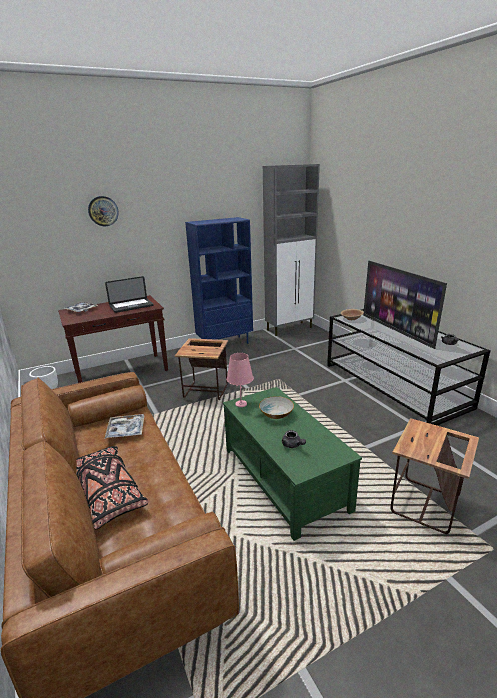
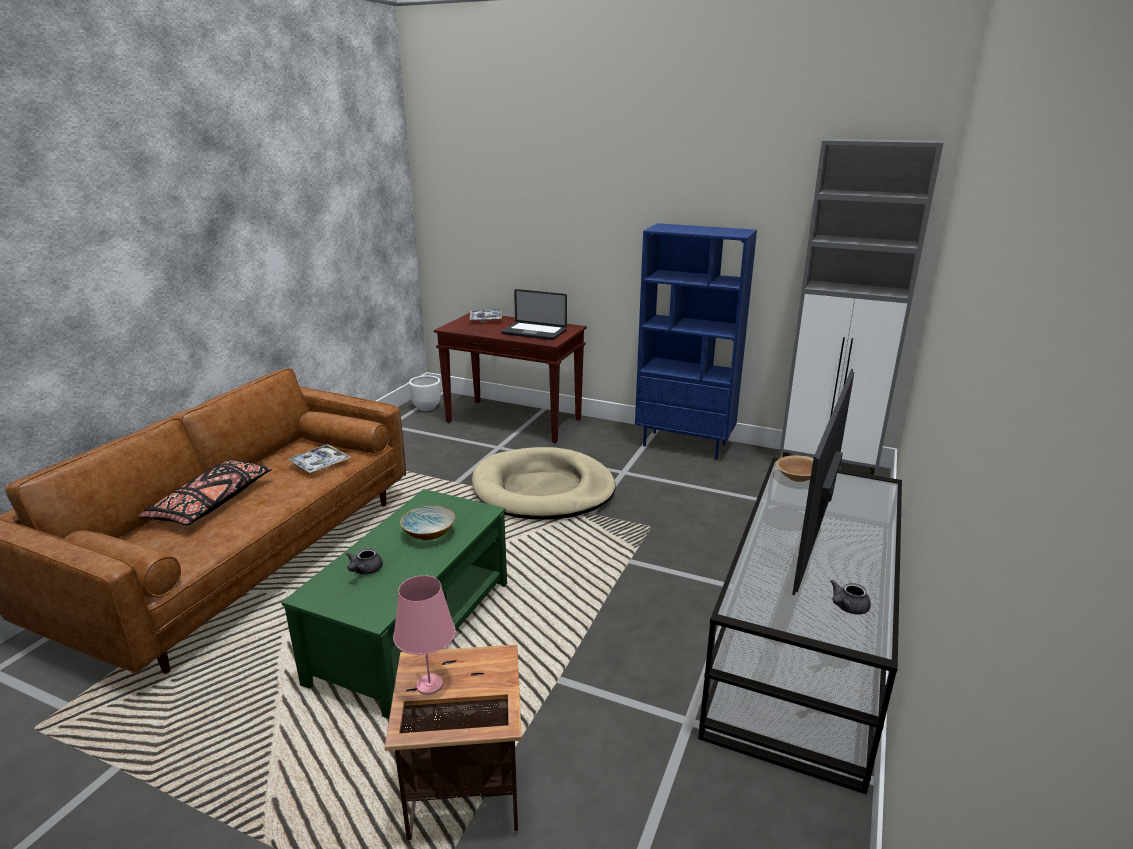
camera: 50 degrees right, 0 degrees up
wall clock [88,196,119,227] -> none
side table [175,338,228,400] -> beige dog bed [472,447,615,520]
pink table lamp [227,353,254,407] -> pink table lamp moved to [393,575,456,695]

